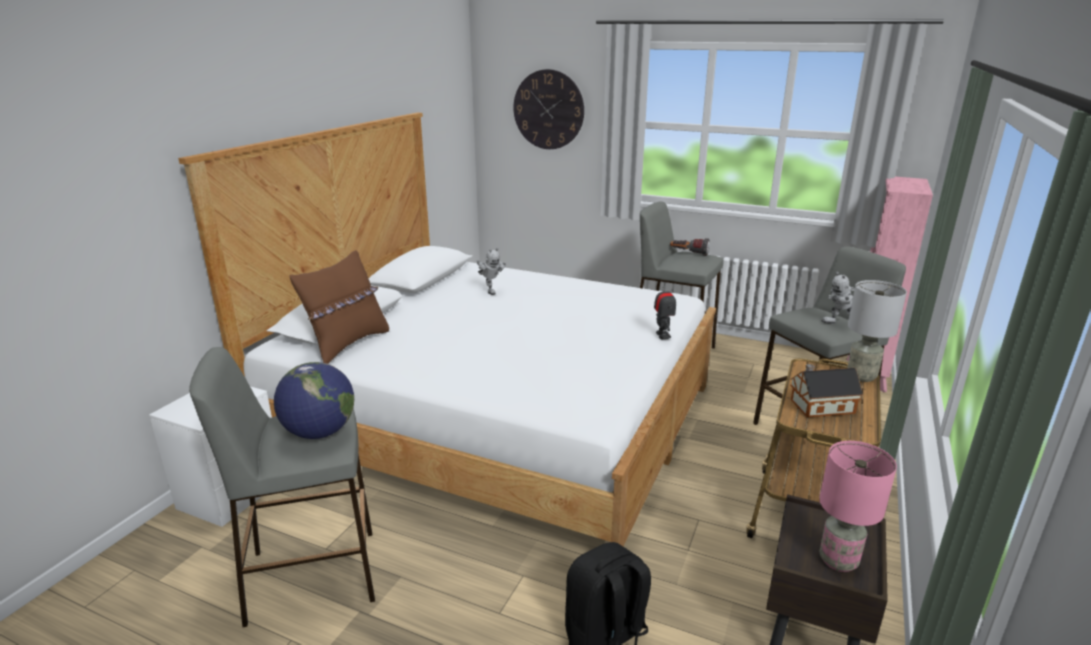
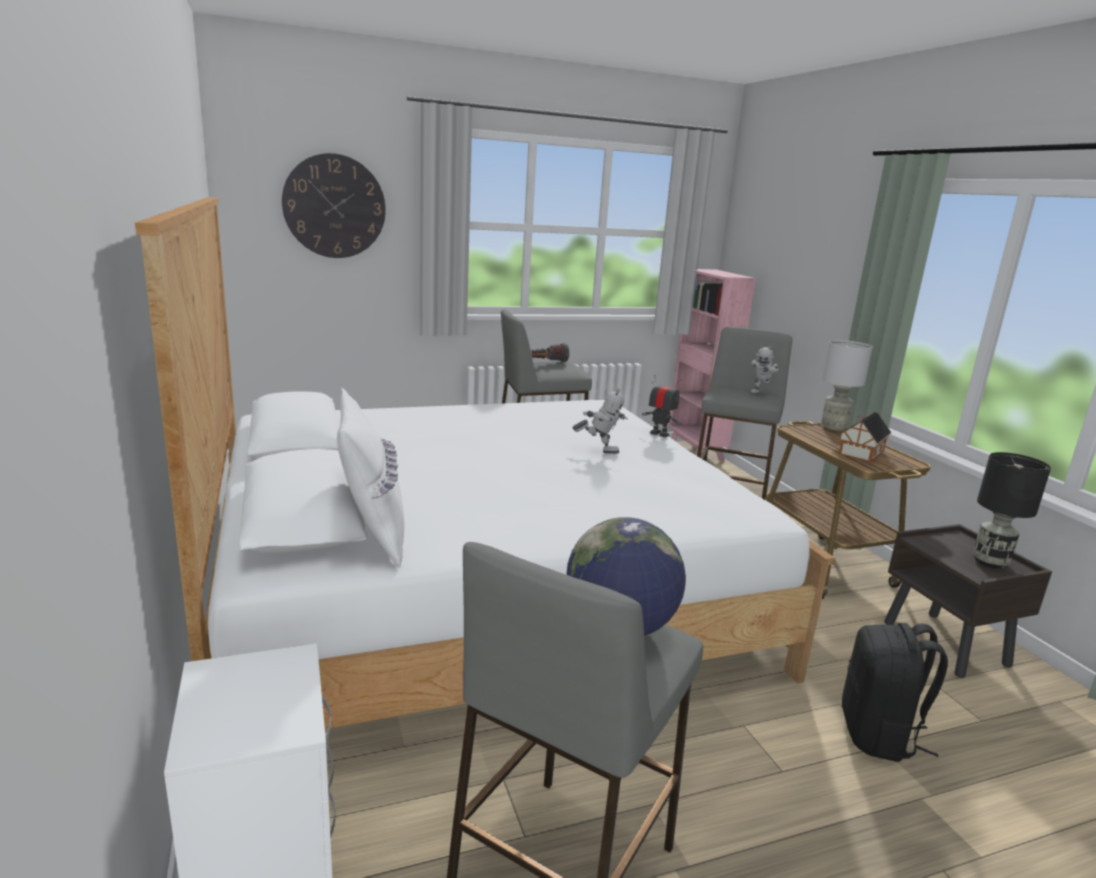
camera: 45 degrees left, 5 degrees down
brown pillow [289,250,389,364] -> white pillow [337,388,405,567]
toy robot [477,248,506,295] -> toy robot moved to [572,388,628,454]
pink table lamp [819,441,897,572] -> black table lamp [973,452,1051,569]

